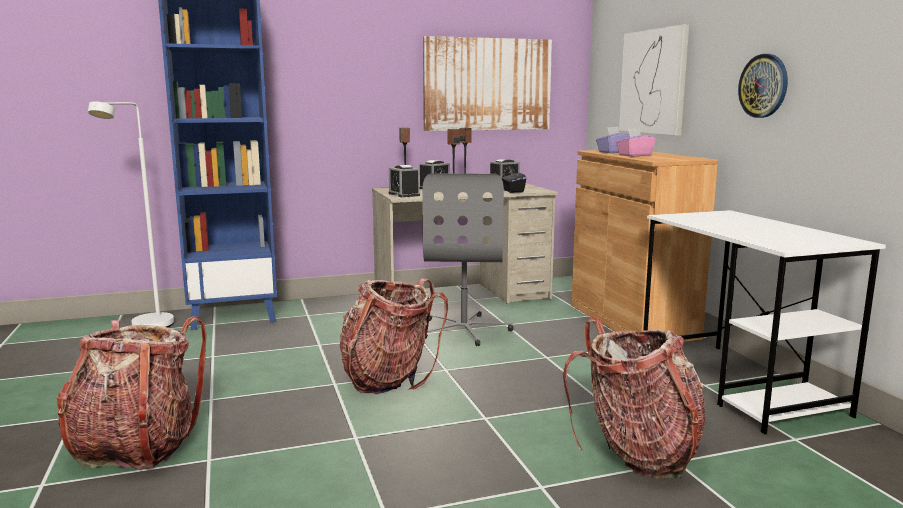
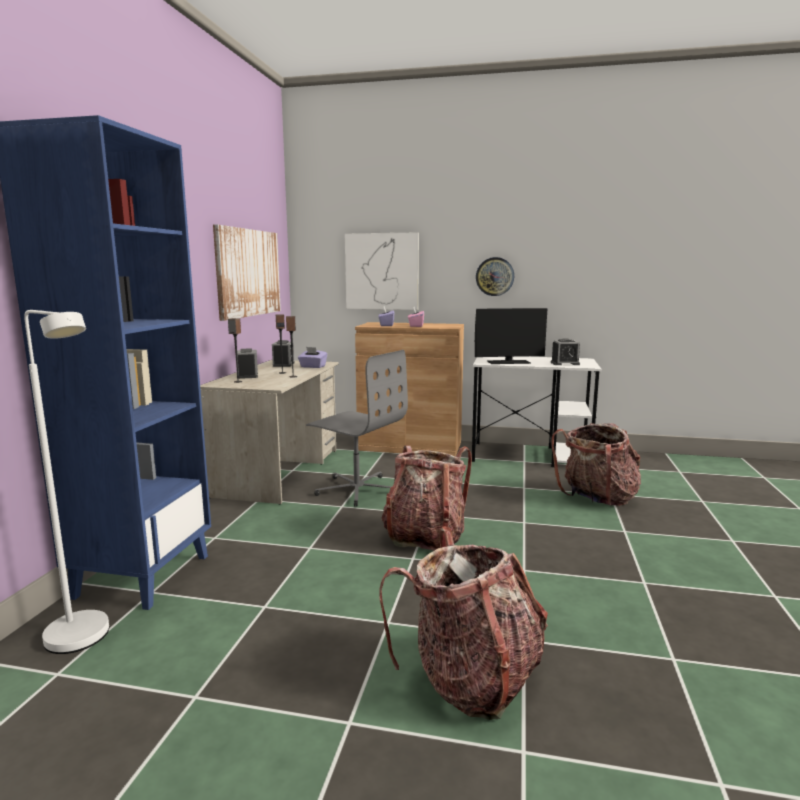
camera: 60 degrees left, 0 degrees up
alarm clock [389,165,420,197] -> alarm clock moved to [551,338,580,365]
black tissue box [502,168,526,193] -> purple tissue box [298,347,328,368]
none -> monitor [475,308,547,364]

